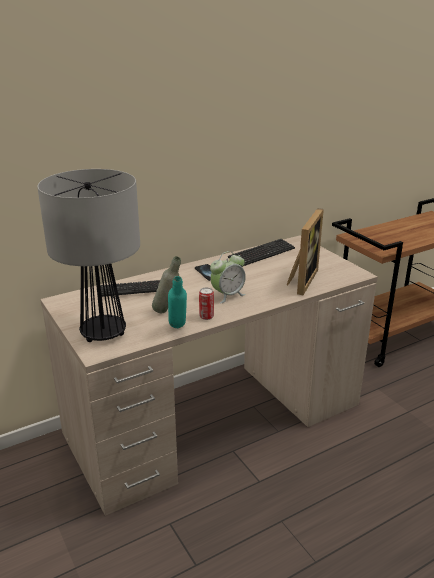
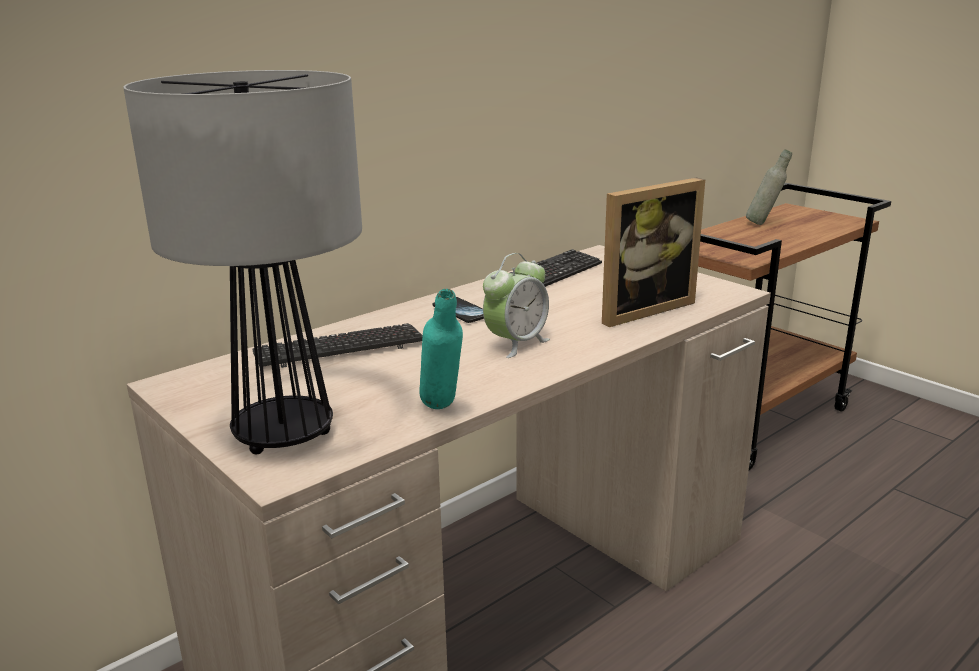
camera: 10 degrees left, 5 degrees down
grey bottle [152,256,181,313] -> grey bottle moved to [746,149,792,225]
can [199,287,214,320] -> none
picture frame [287,208,324,295] -> picture frame turned 45 degrees clockwise [602,178,705,327]

